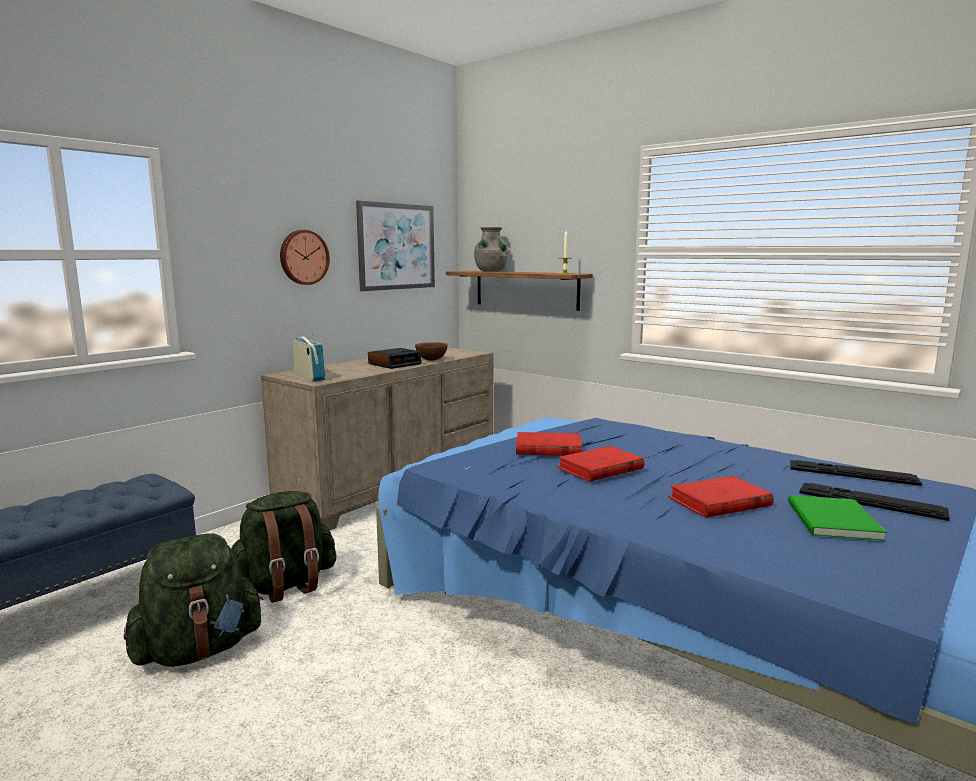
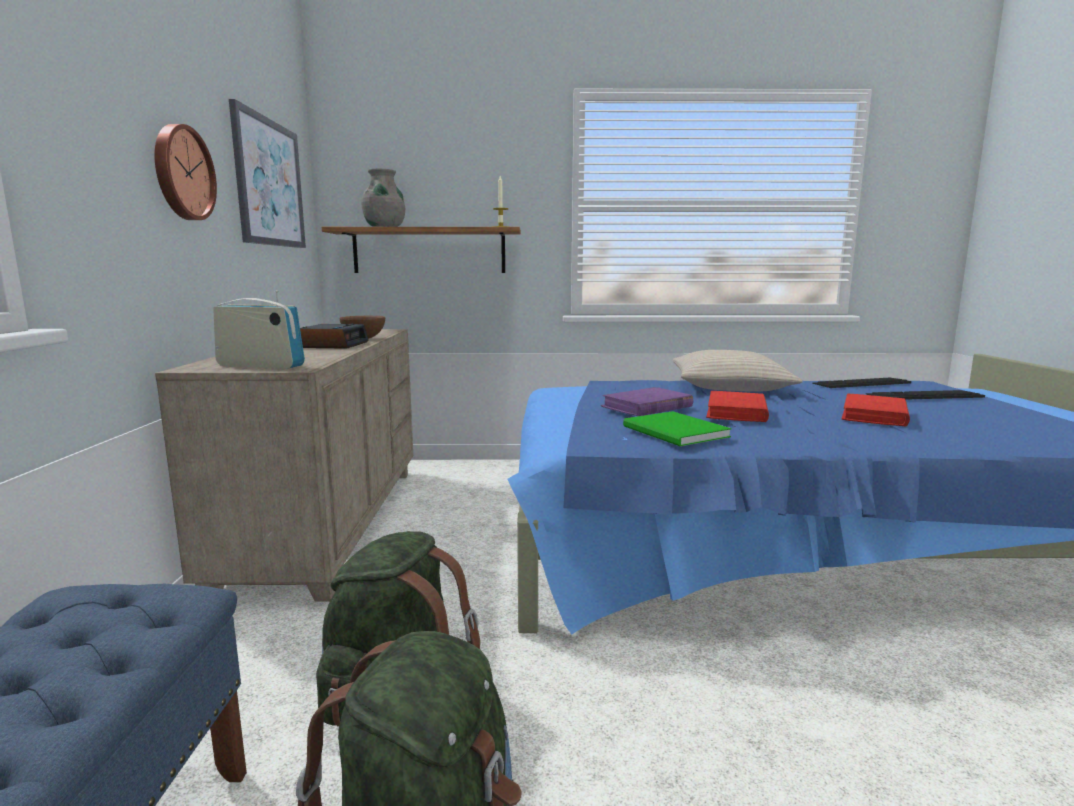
camera: 40 degrees left, 0 degrees up
red book [516,432,582,456] -> purple book [601,387,693,416]
green book [788,495,887,541] -> green book moved to [623,411,732,446]
none -> beige pillow [673,350,802,392]

